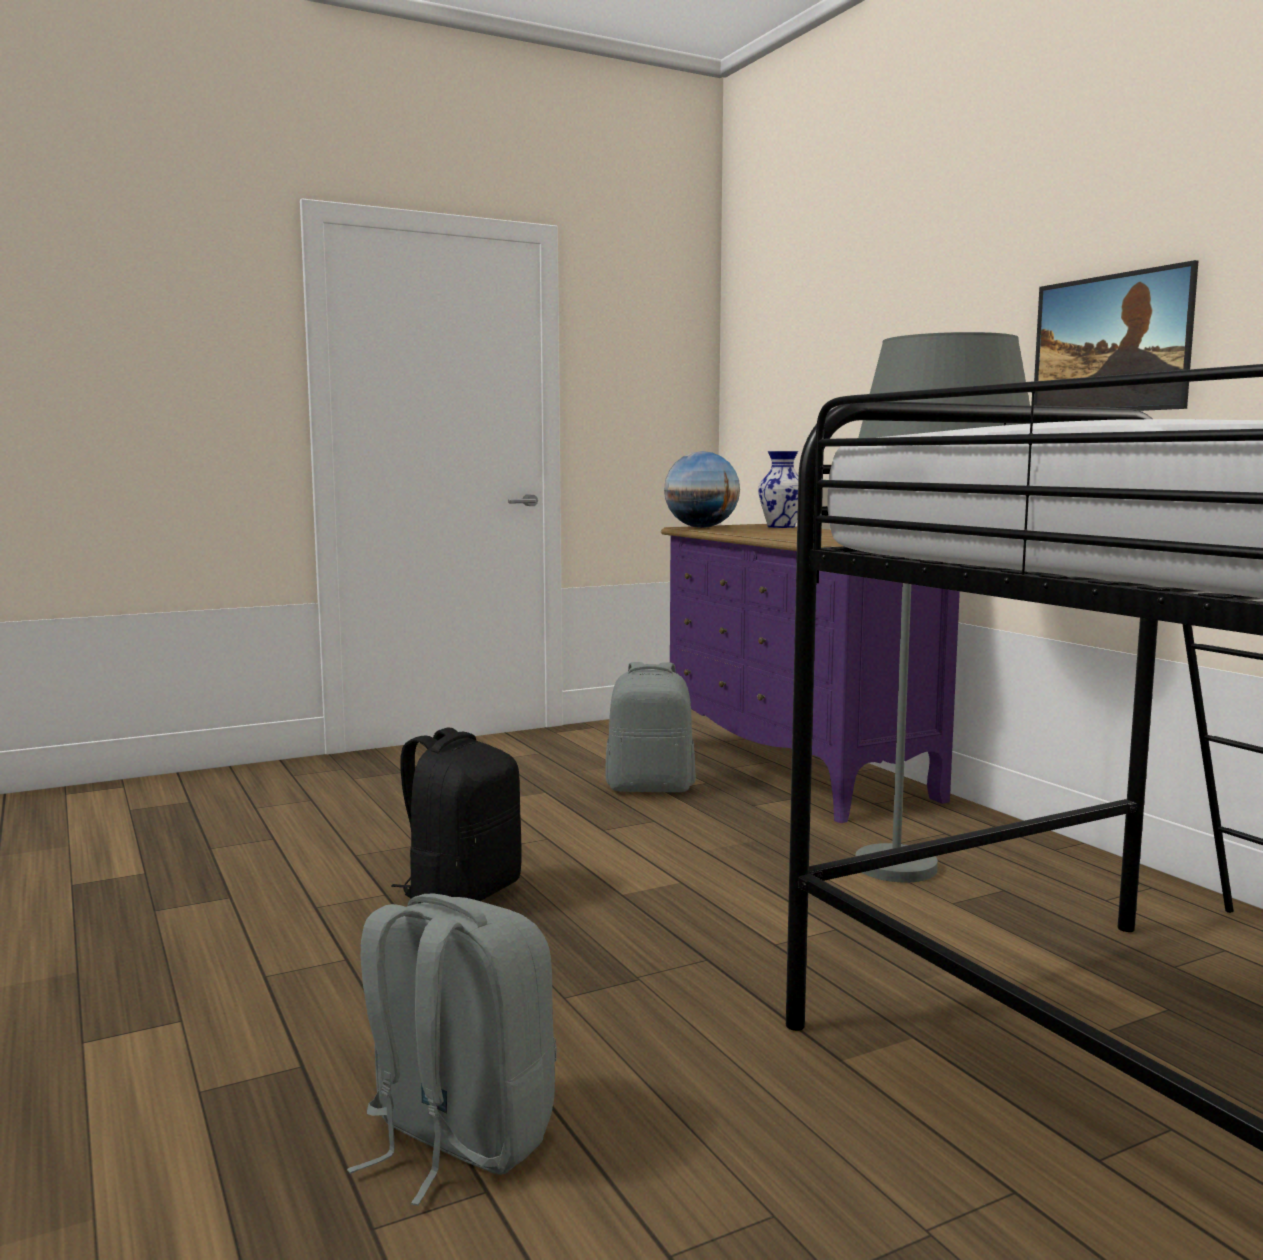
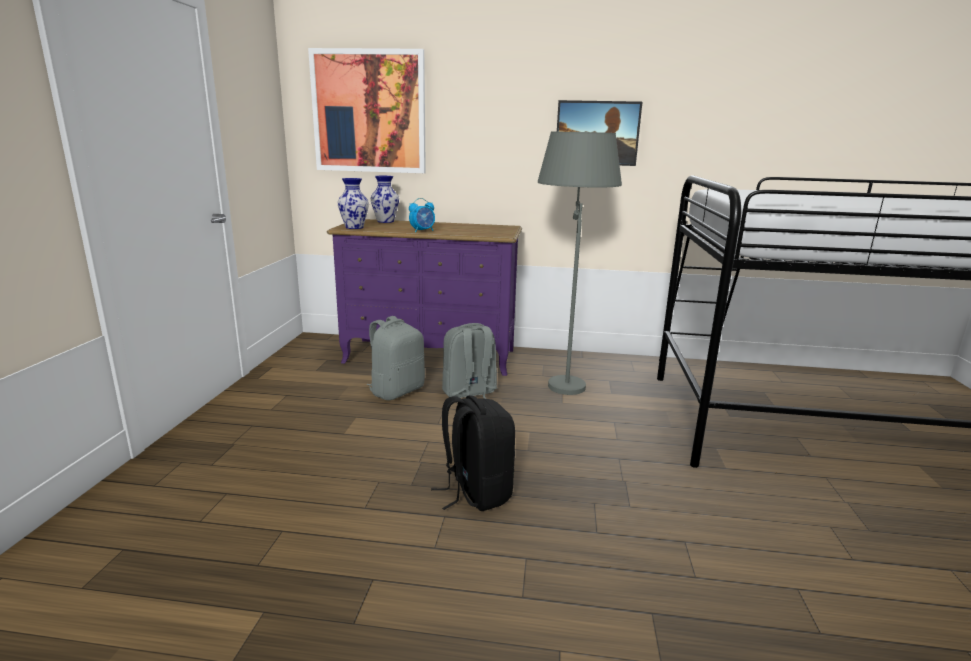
camera: 55 degrees left, 10 degrees up
grey backpack [347,894,557,1206] -> grey backpack moved to [442,323,497,399]
globe [664,451,740,528] -> vase [338,178,369,229]
none -> picture [308,48,426,173]
none -> alarm clock [409,198,435,233]

